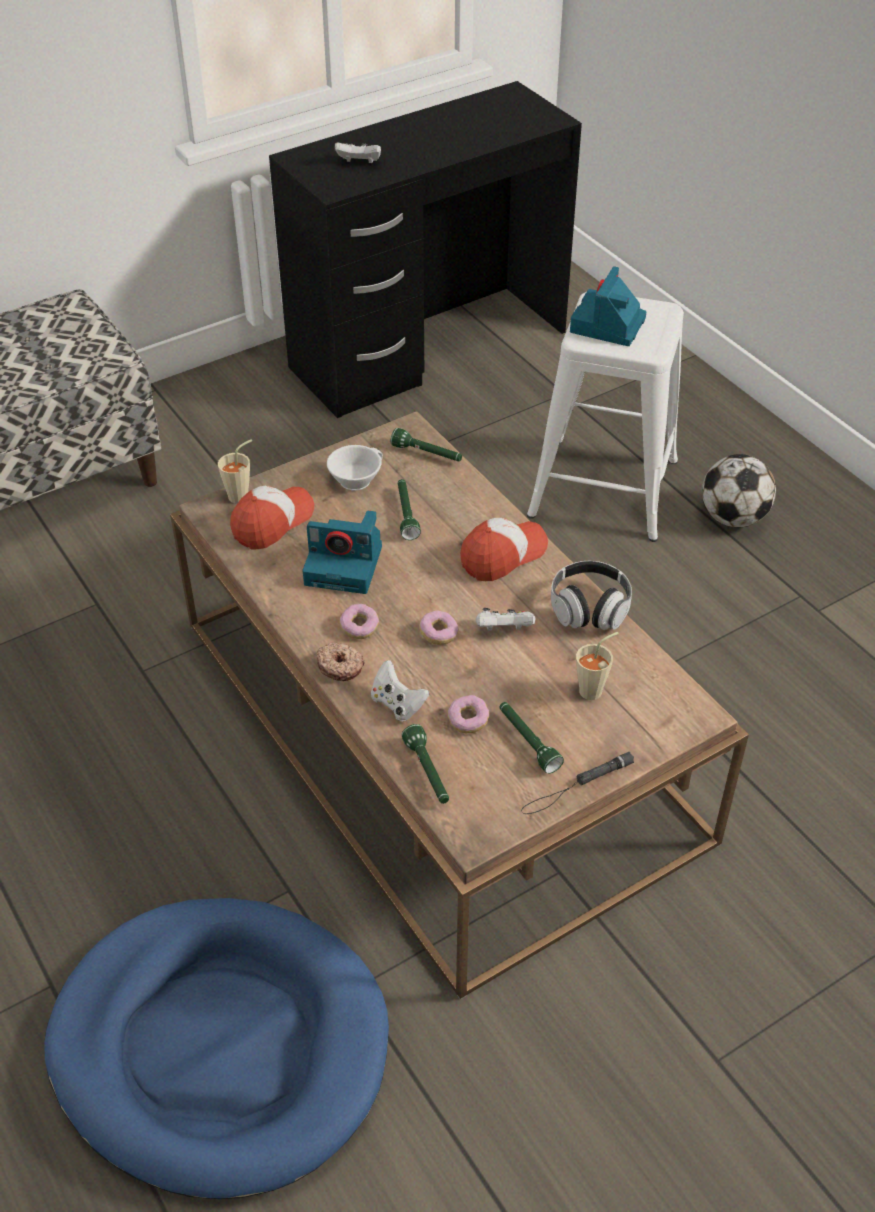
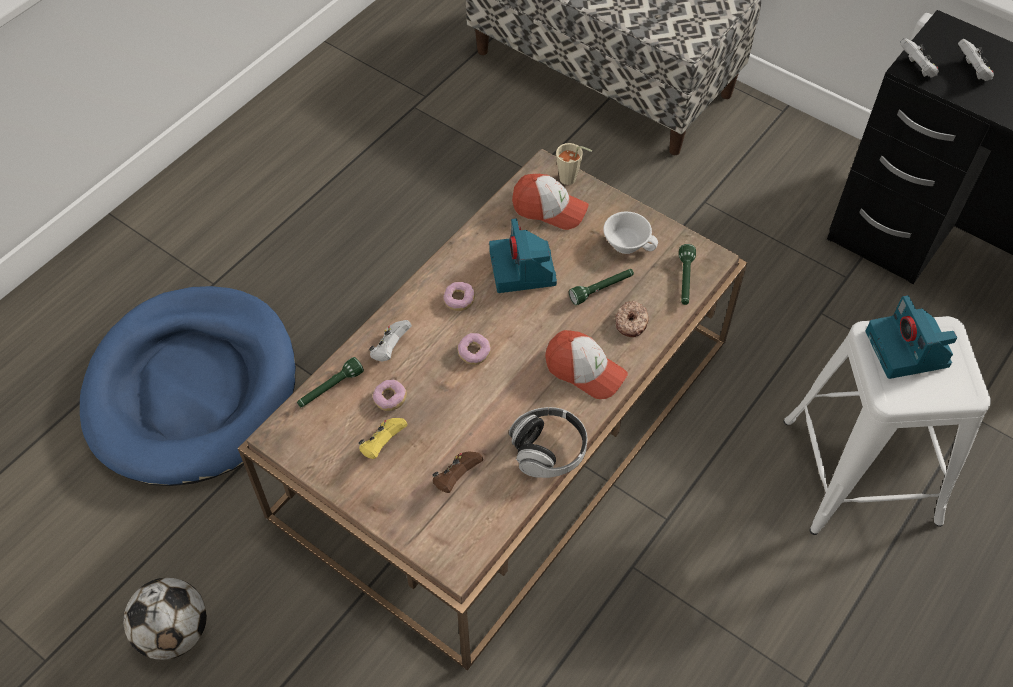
camera: 70 degrees right, 10 degrees up
donut [316,643,364,681] -> donut moved to [615,301,649,337]
white game controller [476,608,535,631] -> white game controller moved to [900,38,939,78]
green flashlight [500,702,564,774] -> yellow game controller [358,418,407,459]
black flashlight [521,752,634,814] -> none
camera [570,266,646,346] -> camera turned 105 degrees counterclockwise [866,295,957,379]
beige cup [576,632,618,700] -> brown game controller [432,451,483,493]
football [702,454,776,528] -> football moved to [123,577,207,660]

